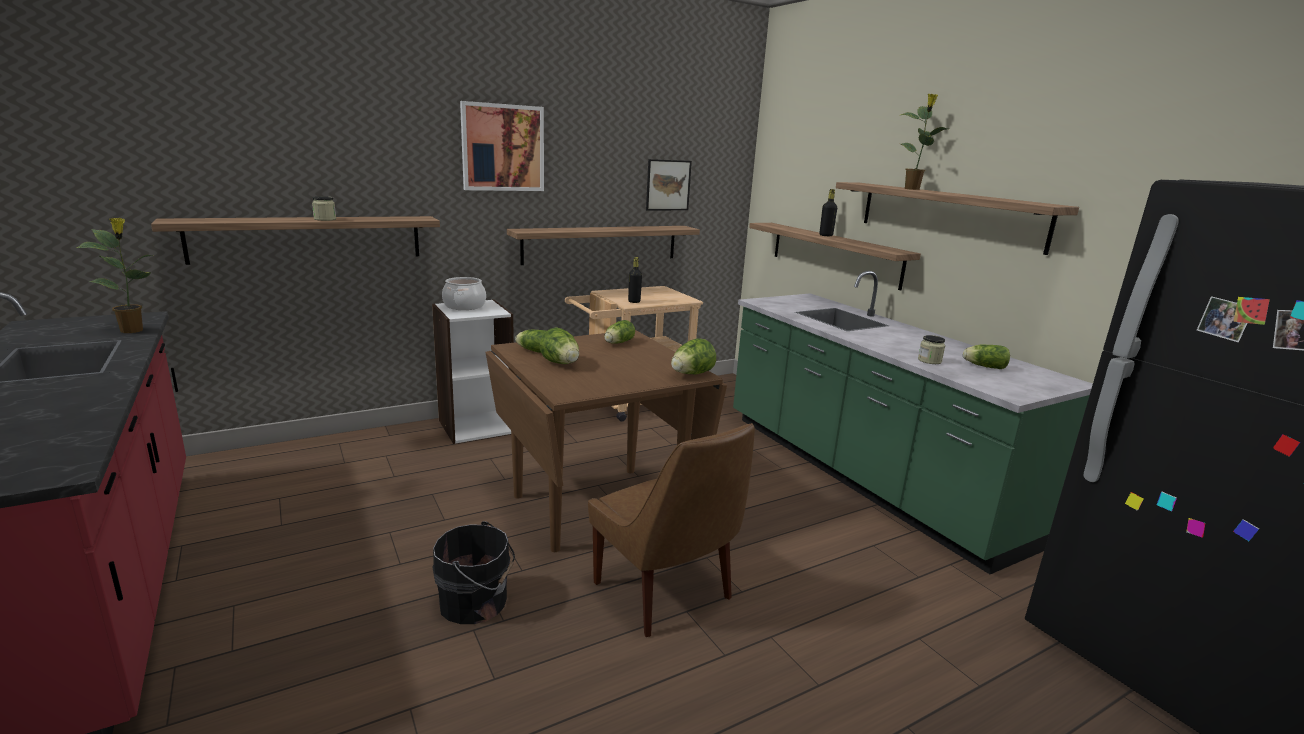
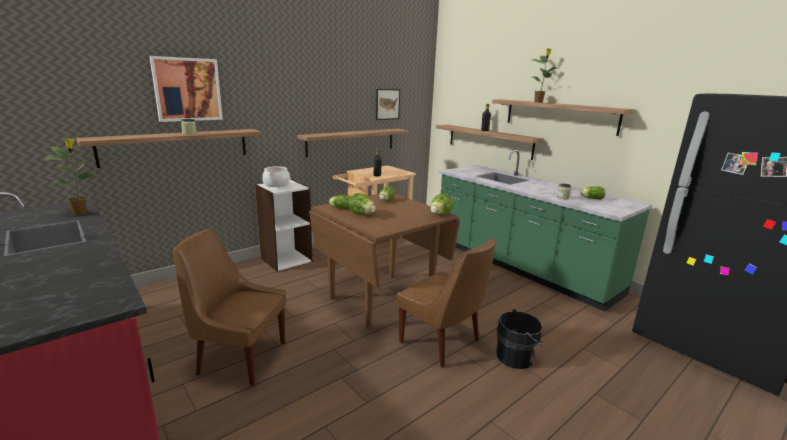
camera: 10 degrees left, 0 degrees up
black bucket [432,521,515,624] -> black bucket moved to [496,309,545,369]
picture [460,101,544,191] -> picture moved to [149,56,223,122]
none -> brown chair [173,229,286,385]

